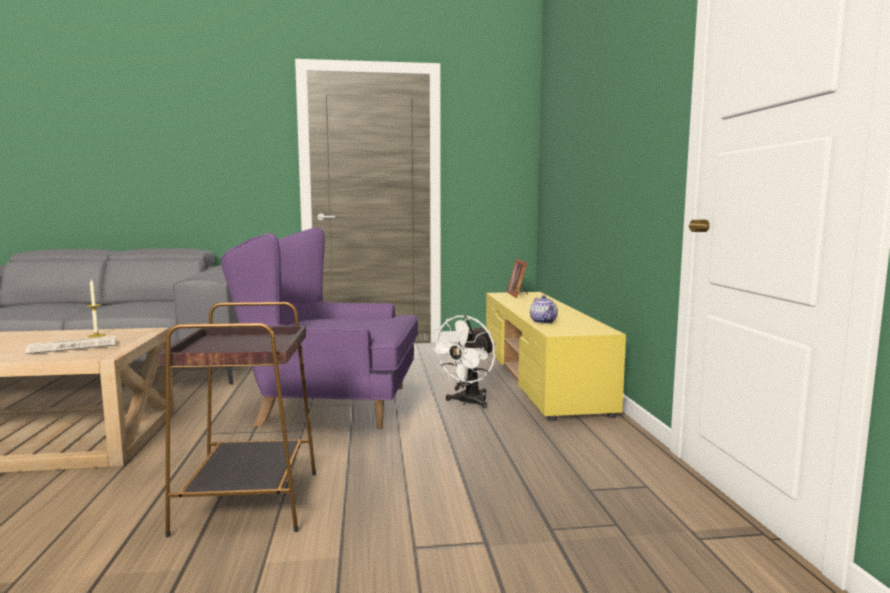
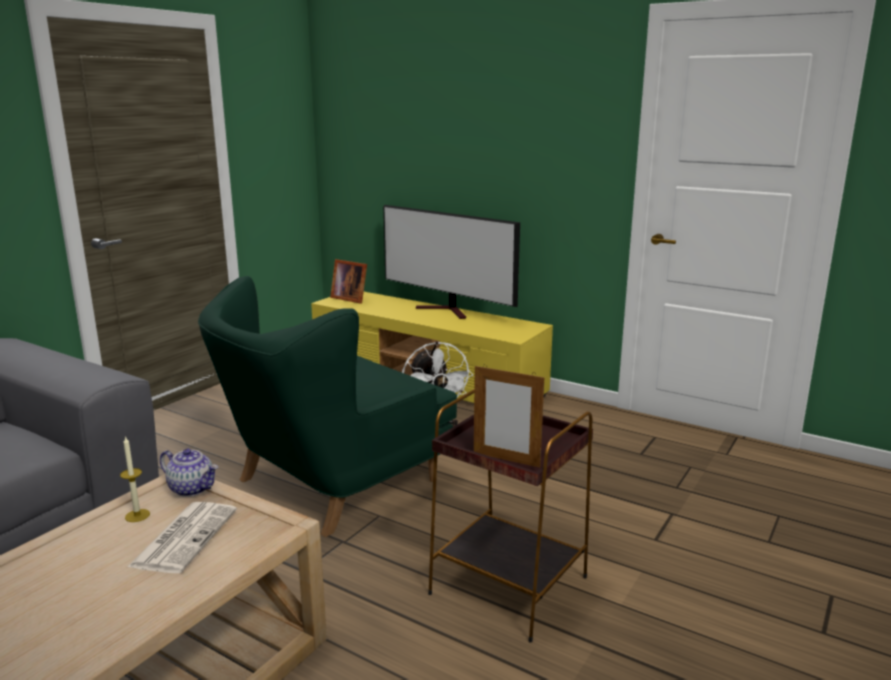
camera: 50 degrees left, 10 degrees up
purple armchair [221,228,418,429] -> green armchair [198,276,457,537]
teapot [530,295,558,324] -> teapot moved to [160,449,218,497]
none -> television [383,205,520,319]
none -> picture frame [474,364,544,467]

